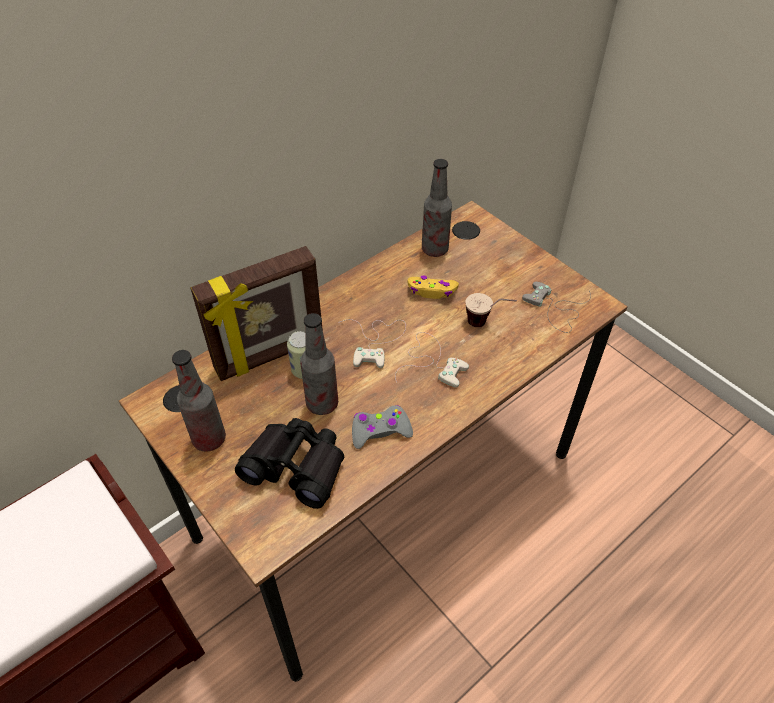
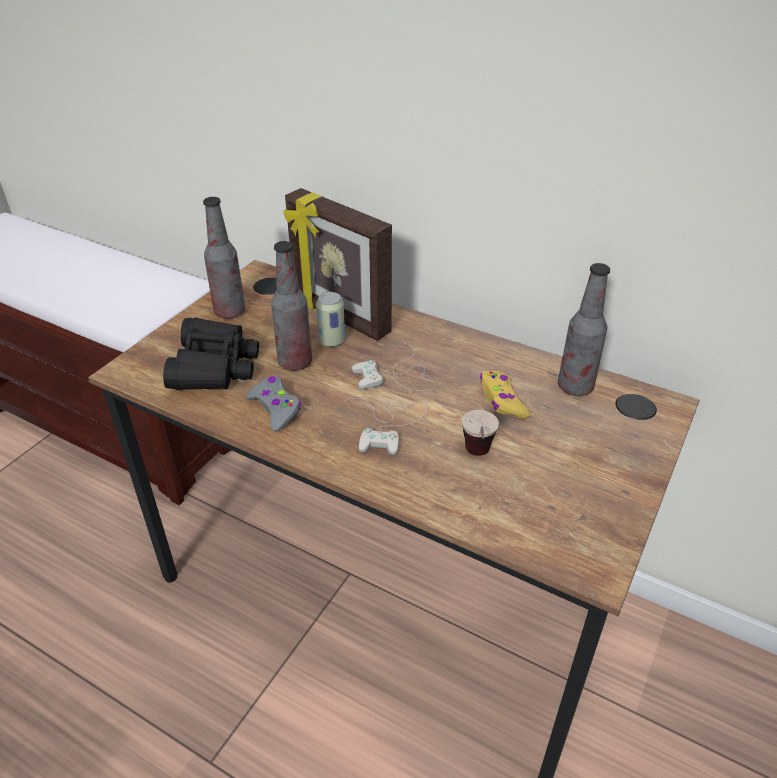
camera: 70 degrees right, 10 degrees down
grey game controller [522,282,591,333] -> none

